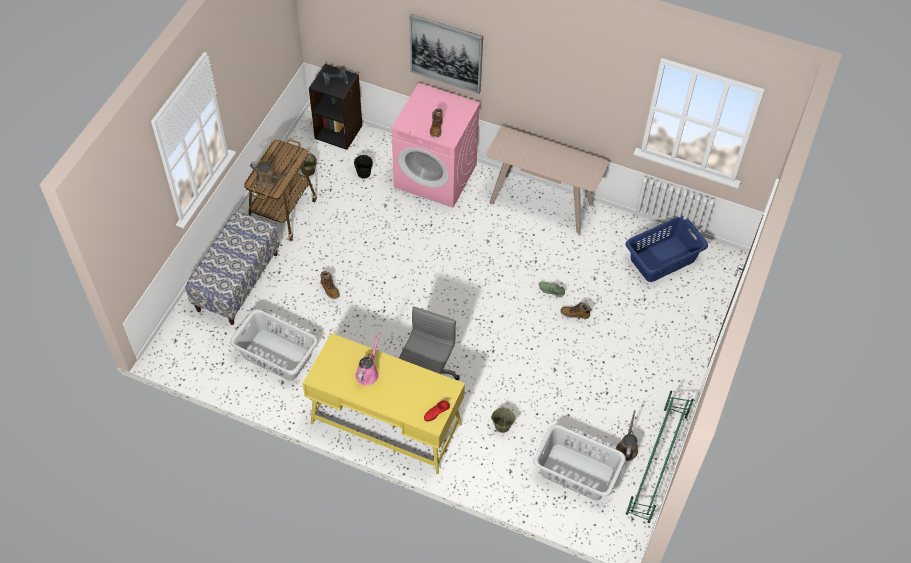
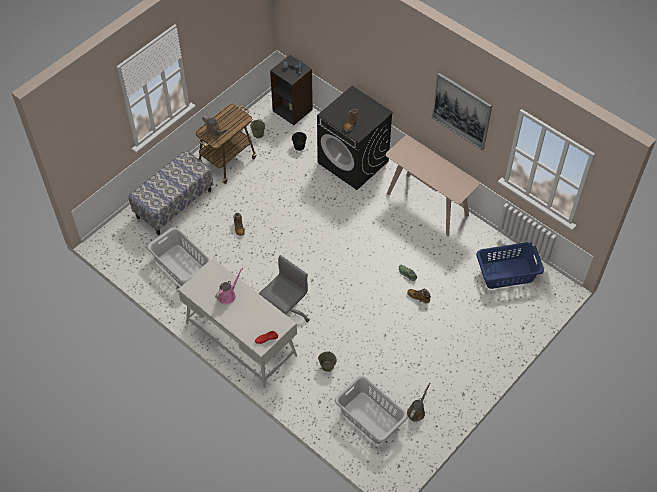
camera: 20 degrees right, 0 degrees up
yellow desk [302,333,465,474] -> white desk [178,259,297,388]
pink washing machine [391,83,480,208] -> black washing machine [317,86,393,190]
picture [409,14,483,94] -> picture moved to [432,73,492,150]
green shoe rack [626,391,694,523] -> none

